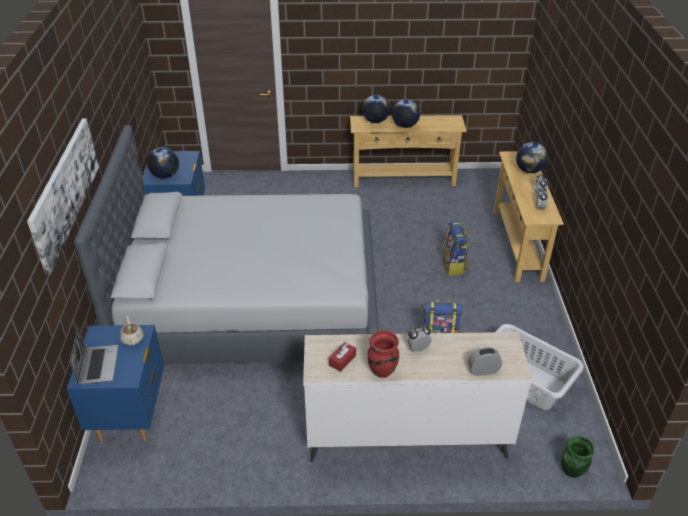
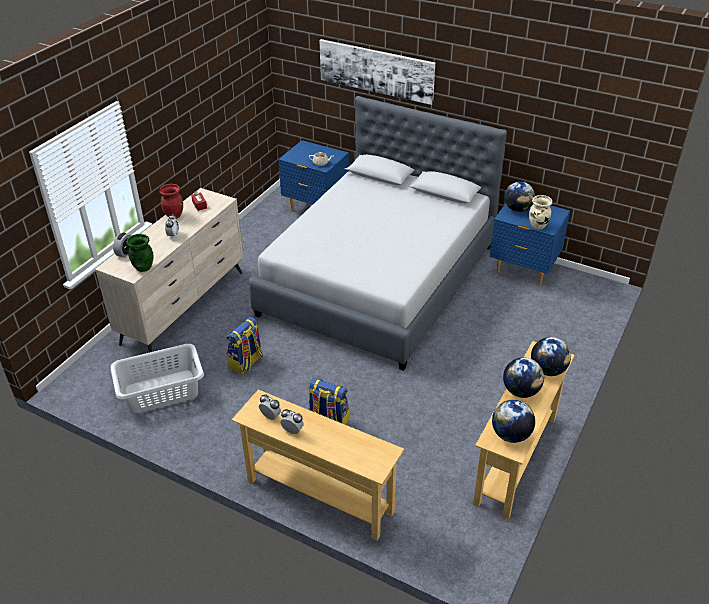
camera: 120 degrees right, 0 degrees up
laptop [70,326,118,385] -> none
globe [516,142,548,173] -> globe moved to [492,400,535,443]
green vase [561,436,594,478] -> green vase moved to [126,234,153,272]
none -> beige vase [529,195,553,229]

